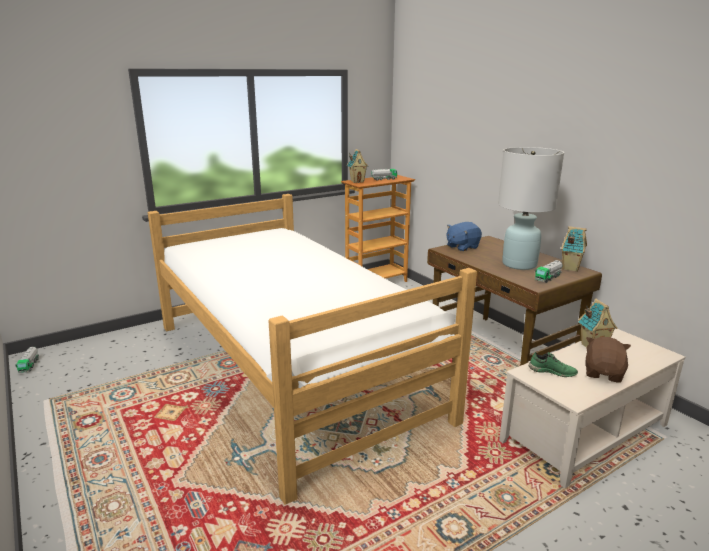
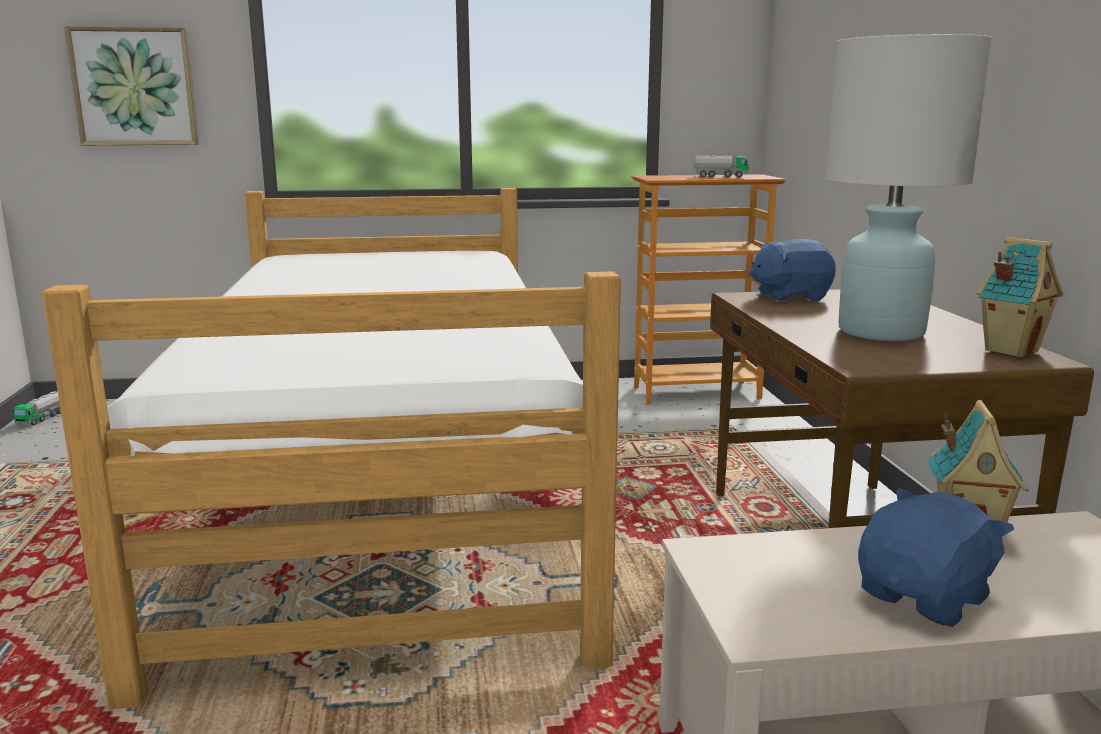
camera: 25 degrees right, 5 degrees down
toy house [347,149,368,183] -> none
green shoe [529,352,578,377] -> none
toy truck [535,260,563,283] -> none
brown plush toy [585,337,631,382] -> blue plush toy [858,488,1014,627]
none -> picture [64,26,199,145]

